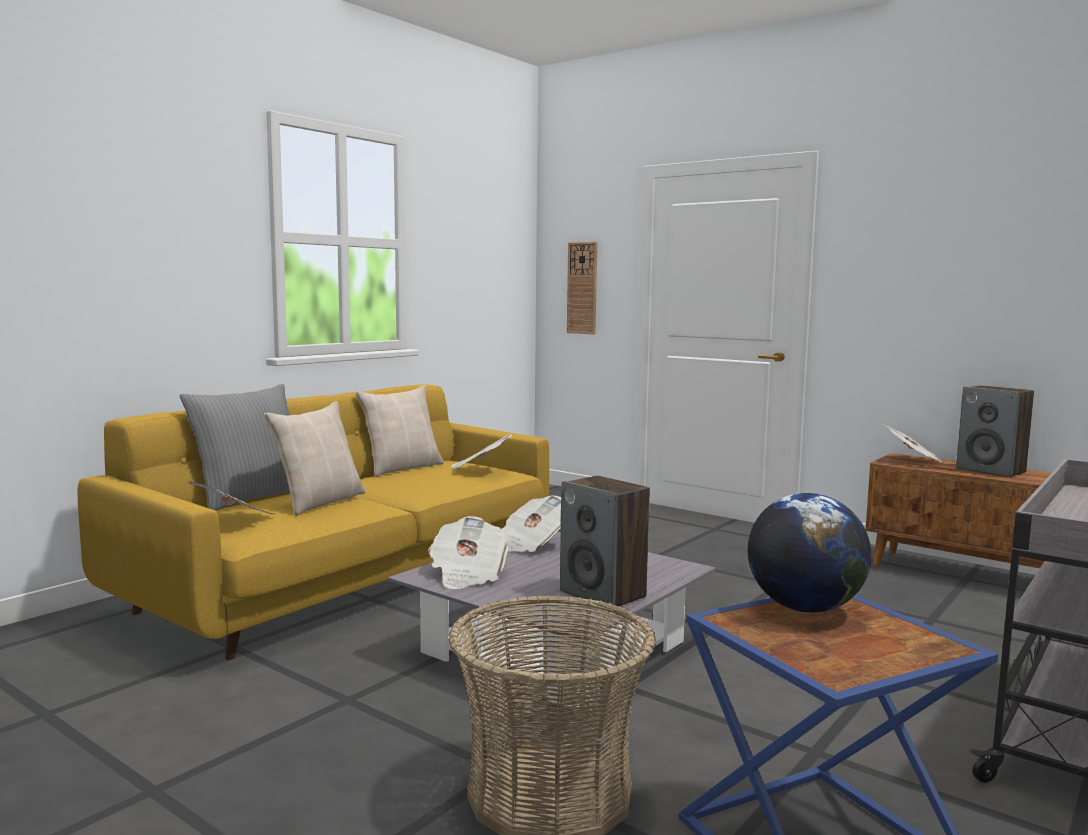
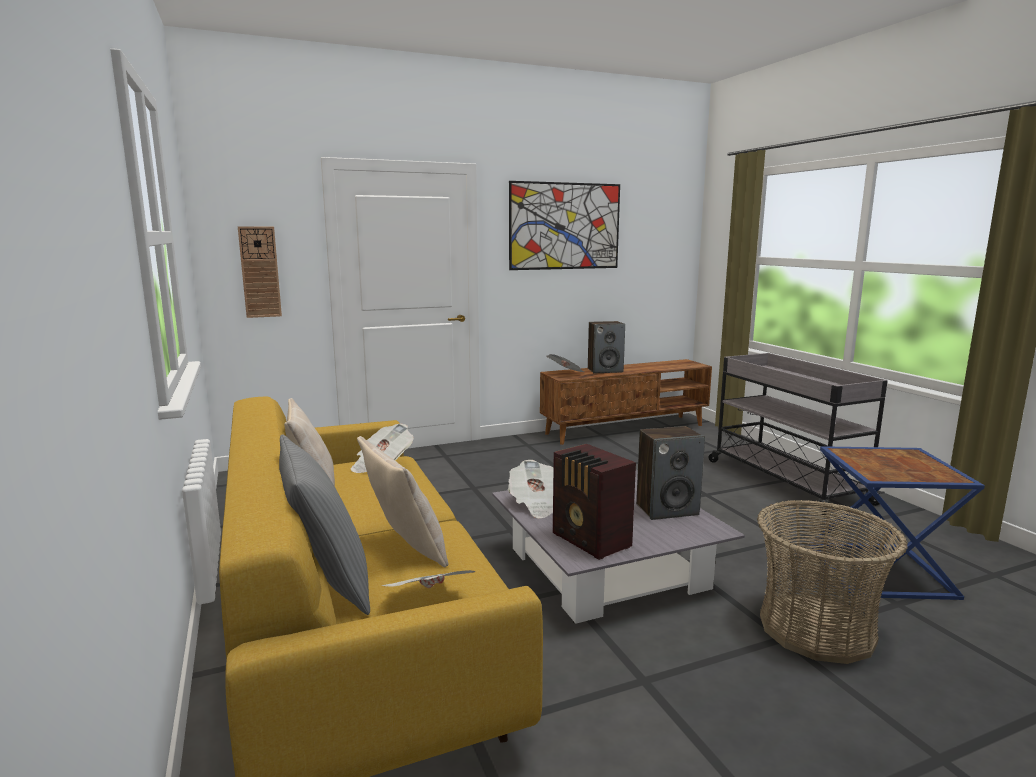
camera: 60 degrees left, 5 degrees up
newspaper [428,516,511,589] -> radio [553,444,636,560]
globe [748,493,871,613] -> none
none -> picture [509,181,620,270]

